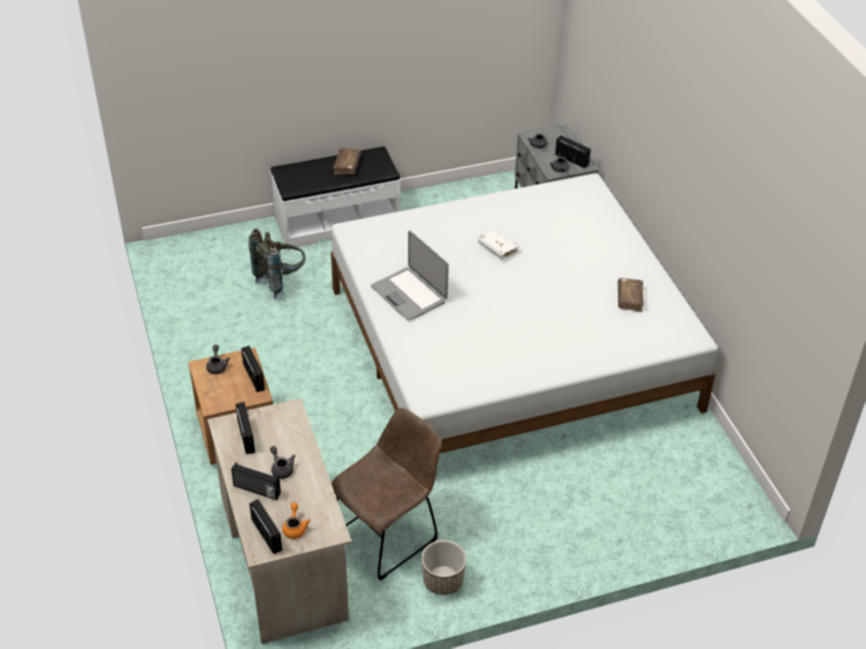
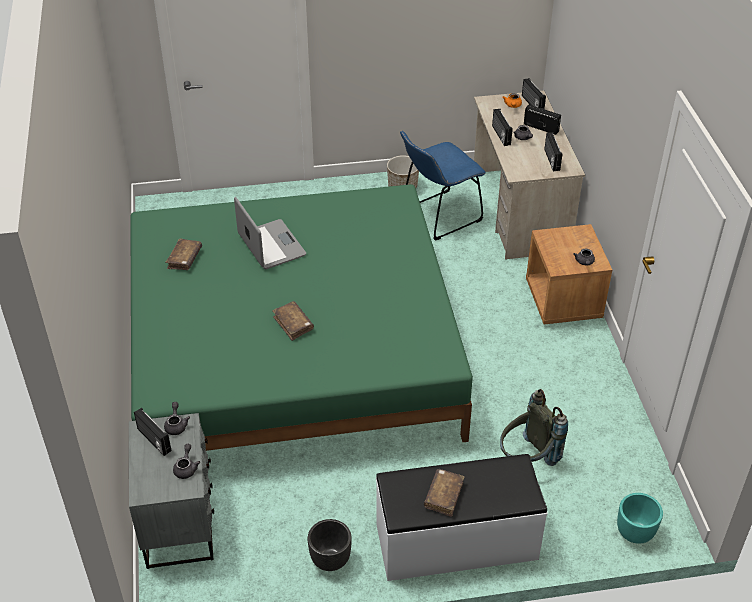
camera: 170 degrees left, 0 degrees up
radio [241,346,265,392] -> radio moved to [492,109,513,146]
white bed [331,173,718,453] -> green bed [130,184,473,451]
brown chair [331,408,442,581] -> blue chair [400,131,486,241]
laptop [371,231,449,320] -> laptop moved to [234,197,306,269]
white book [478,229,519,260] -> brown book [272,301,314,341]
none -> black planter [308,519,352,571]
none -> turquoise planter [617,493,663,544]

